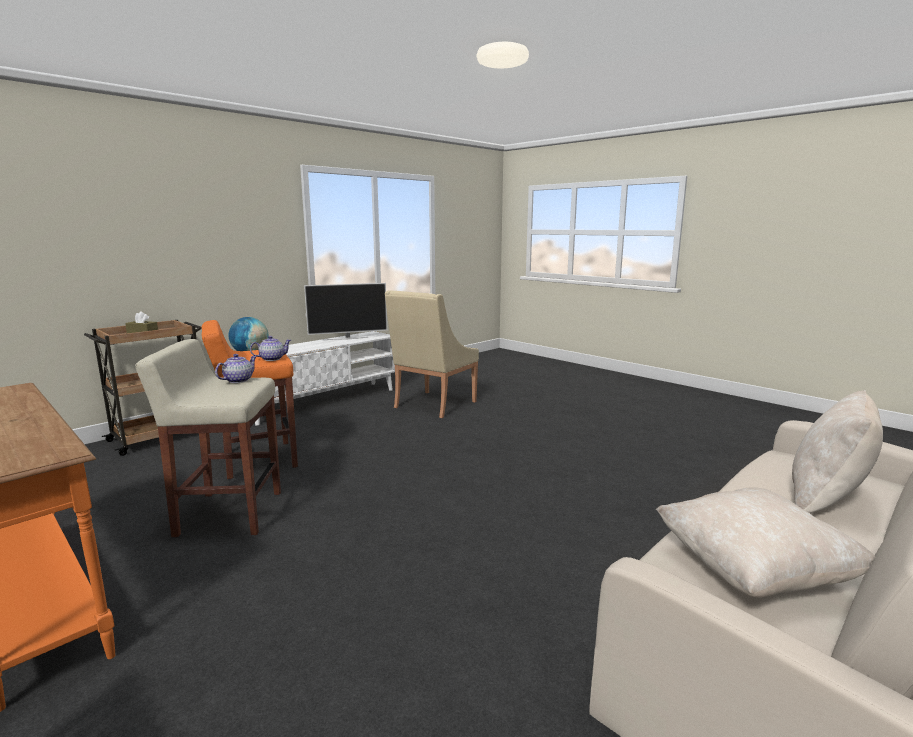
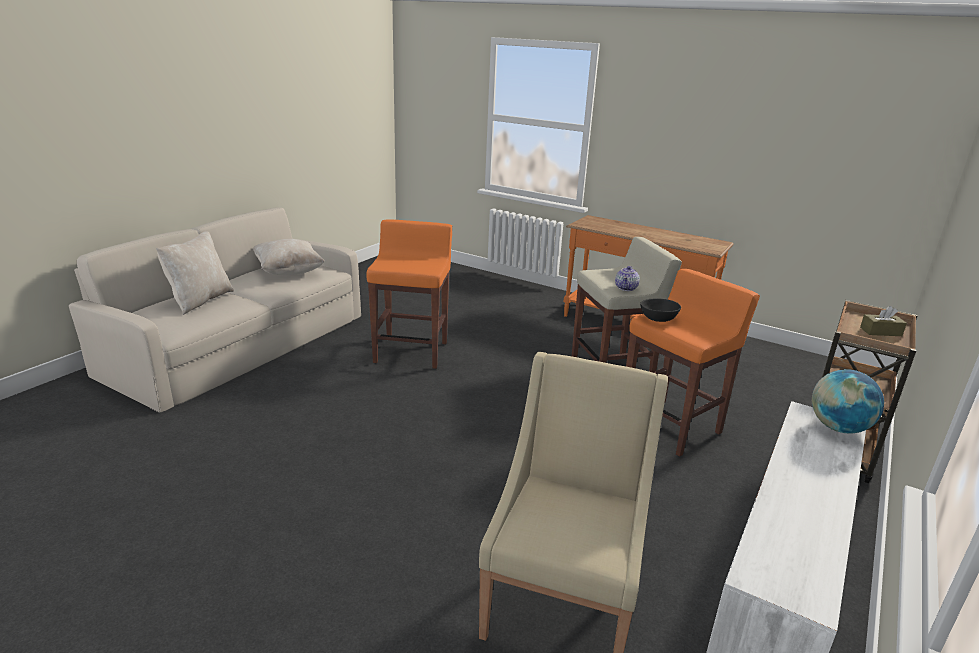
camera: 165 degrees right, 10 degrees up
teapot [250,336,291,361] -> black bowl [640,298,681,322]
television [304,283,387,340] -> none
none -> orange stool [366,219,452,369]

